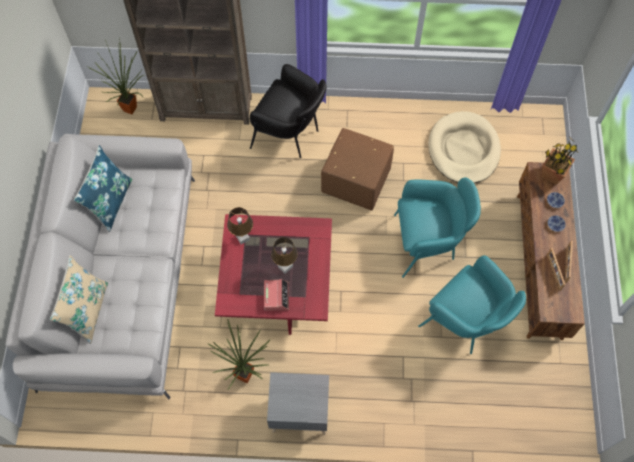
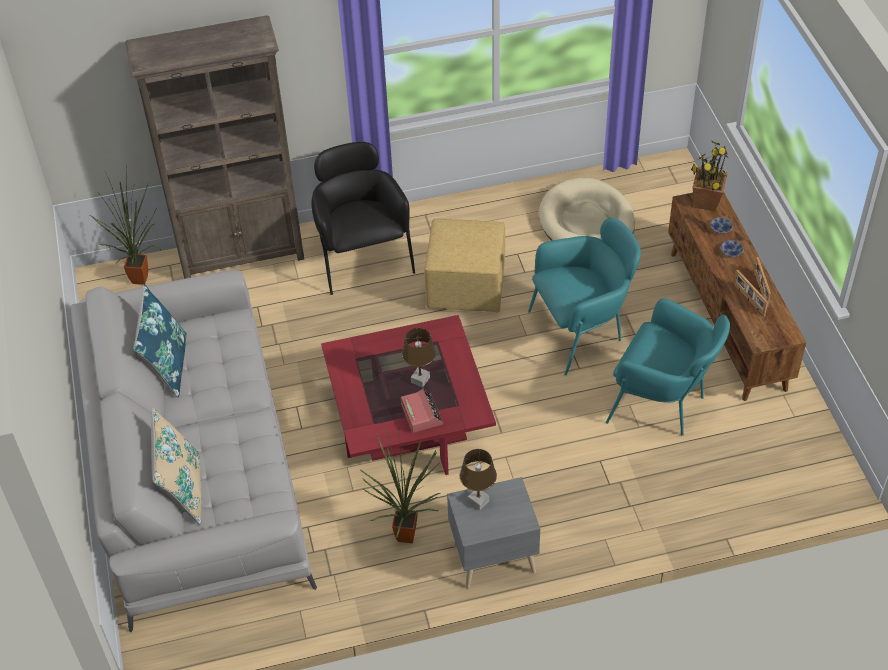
camera: 15 degrees left, 15 degrees down
brown table lamp [227,207,253,244] -> brown table lamp moved to [460,449,497,510]
black armchair [250,64,326,158] -> black armchair turned 120 degrees counterclockwise [311,142,416,295]
brown ottoman [321,128,394,211] -> yellow ottoman [424,219,505,312]

